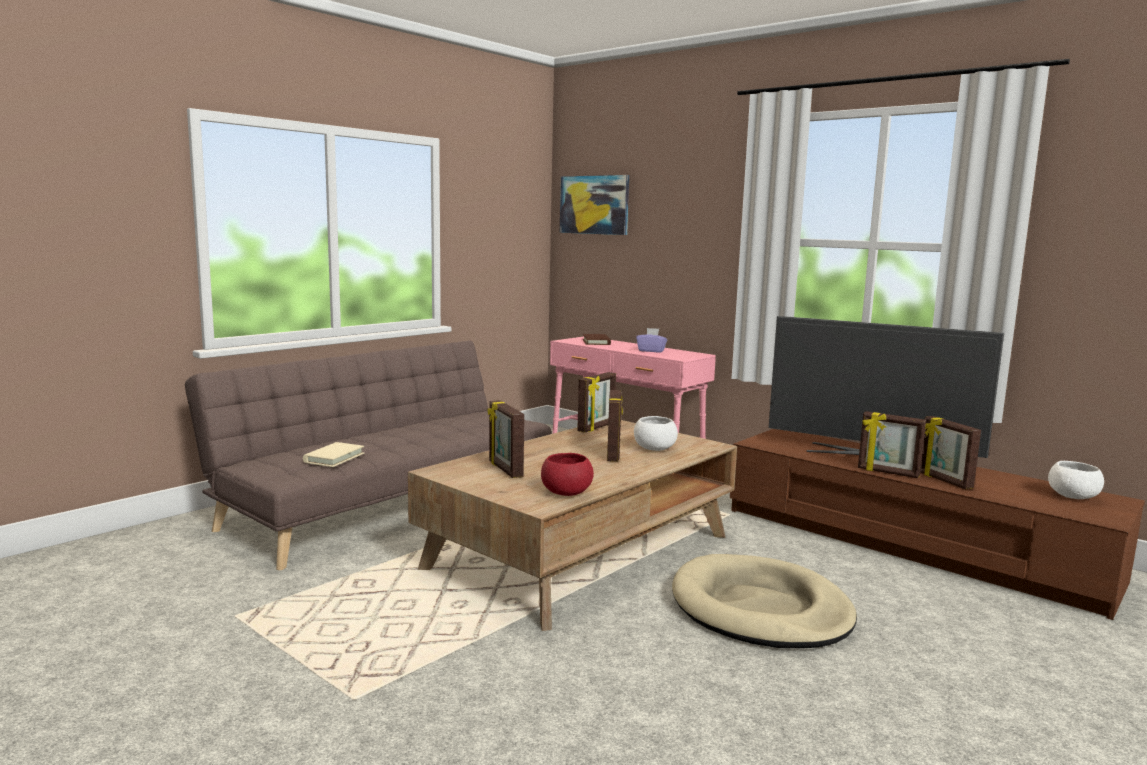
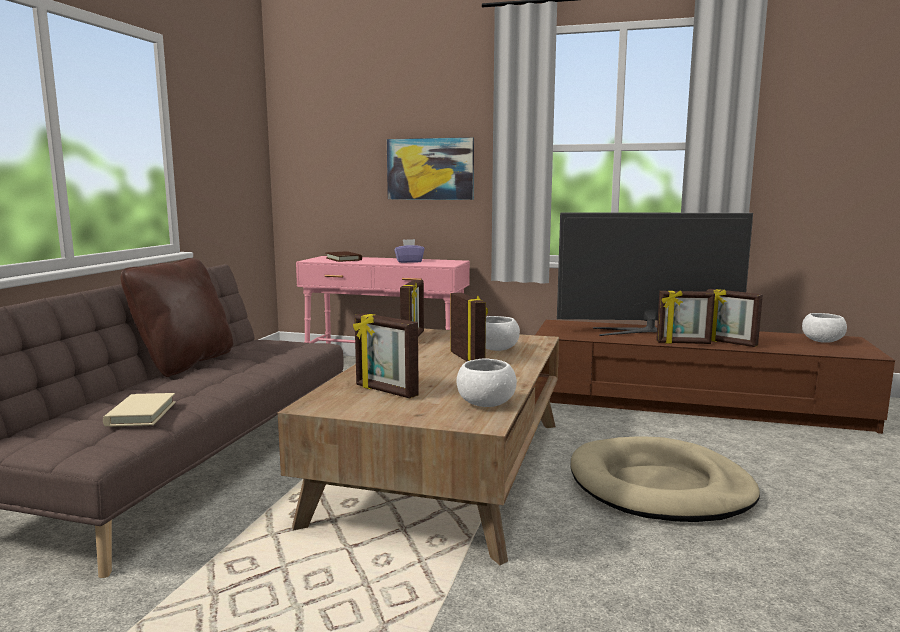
camera: 25 degrees left, 0 degrees up
red bowl [541,453,594,496] -> white bowl [457,358,517,407]
picture [560,175,629,235] -> picture moved to [387,137,474,200]
none -> brown pillow [121,258,233,377]

